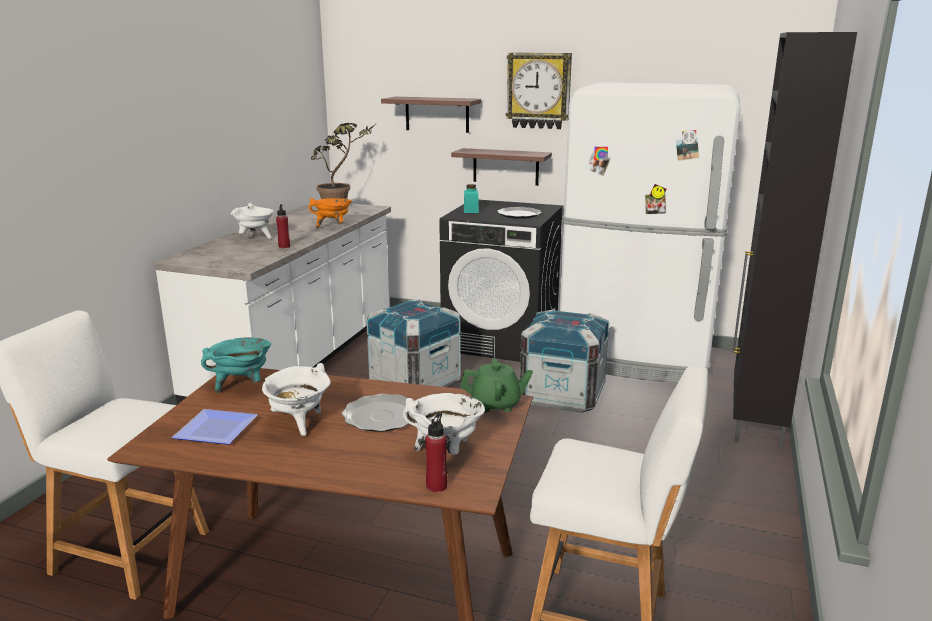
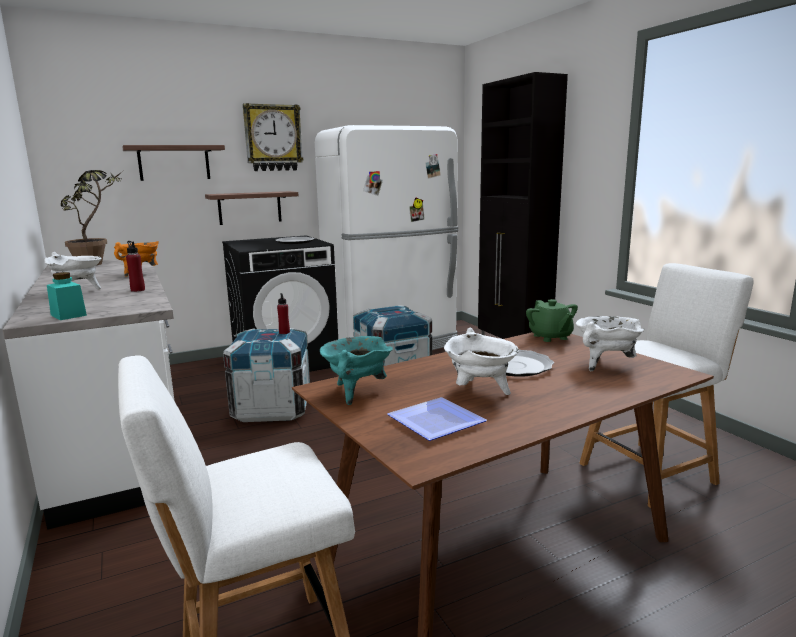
camera: 45 degrees left, 5 degrees down
red bottle [425,413,447,492] -> red bottle moved to [277,293,290,334]
green teapot [460,358,533,412] -> green teapot turned 120 degrees clockwise [526,299,578,342]
turquoise jar [464,184,479,213] -> turquoise jar moved to [47,272,87,320]

